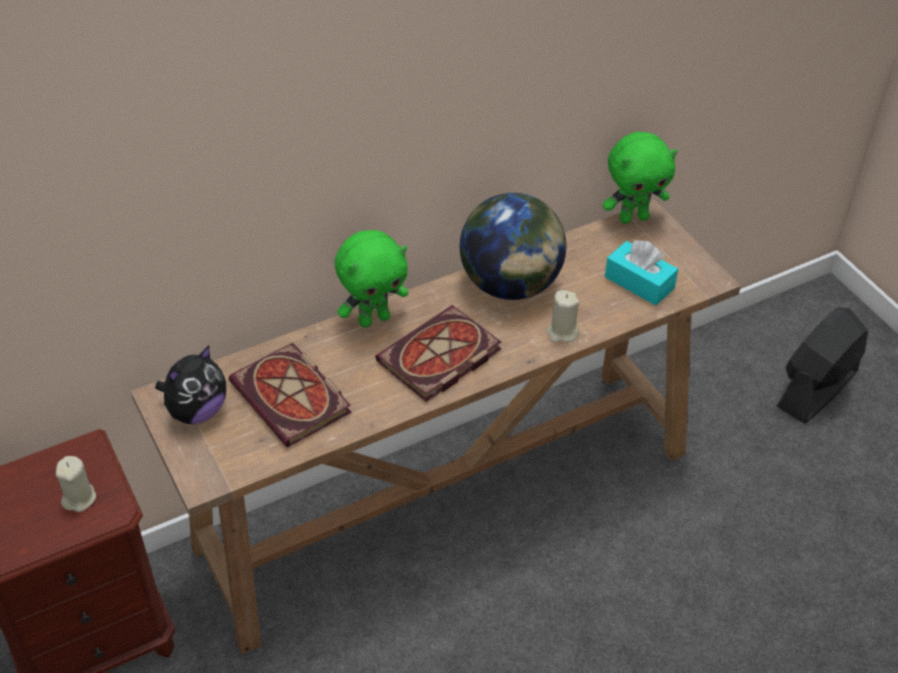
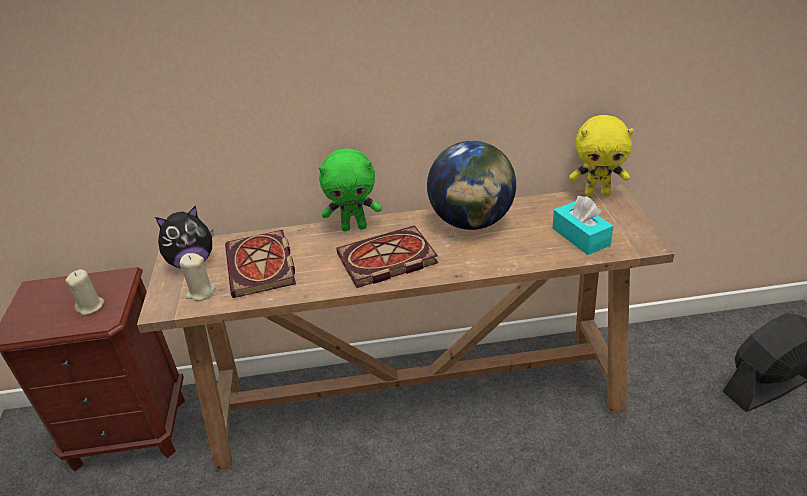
camera: 25 degrees right, 10 degrees down
beige candle [546,290,580,342] -> beige candle moved to [179,253,215,301]
green plush toy [603,132,678,224] -> yellow plush toy [569,115,634,196]

